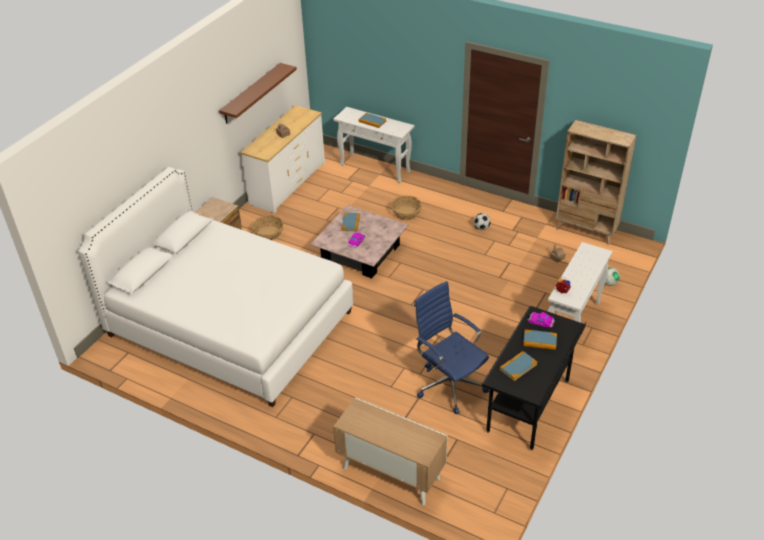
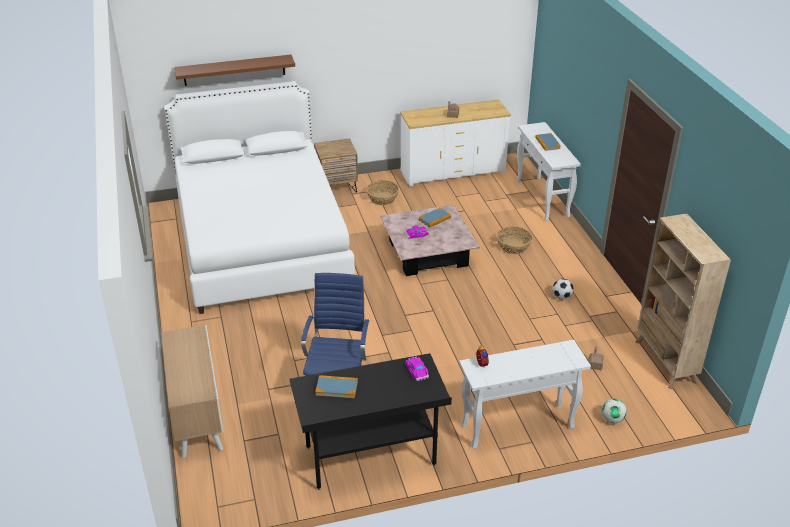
camera: 45 degrees right, 5 degrees down
brown shelf [219,63,297,124] -> brown shelf moved to [174,55,295,86]
book [523,329,557,350] -> none

